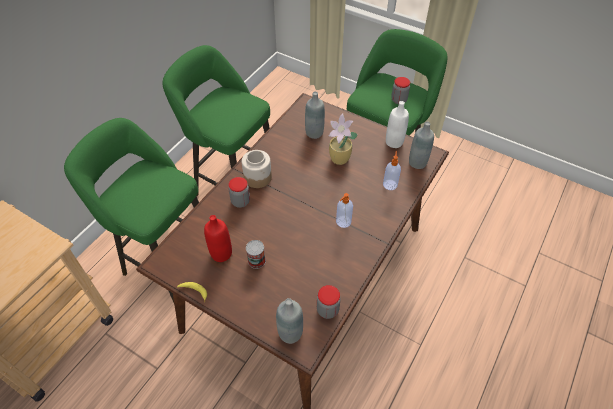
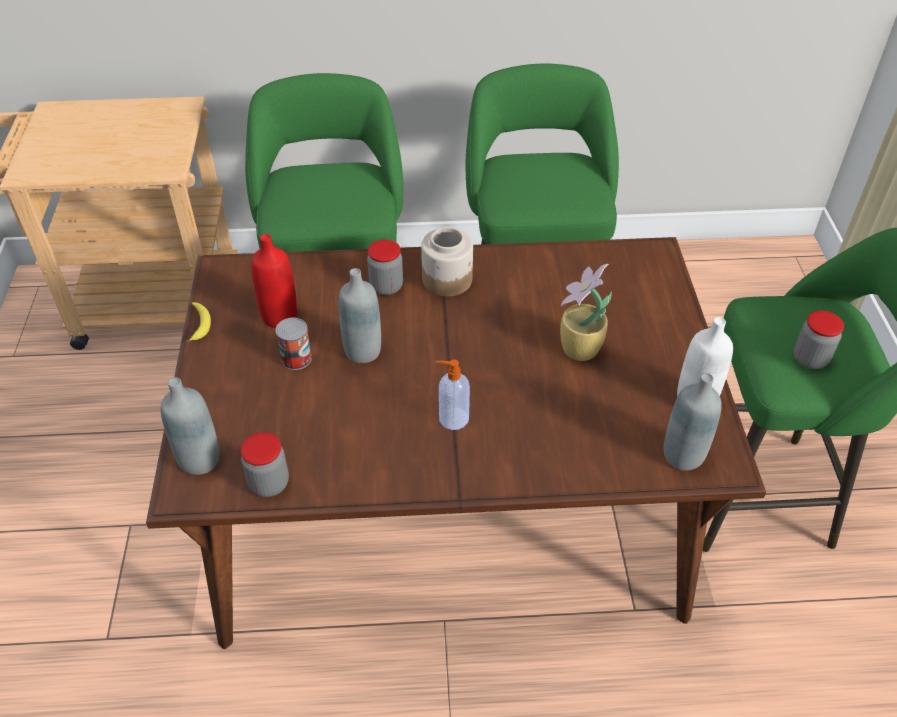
camera: 55 degrees right, 5 degrees down
grey bottle [305,92,325,139] -> grey bottle moved to [338,268,381,363]
soap dispenser [383,151,401,190] -> none

